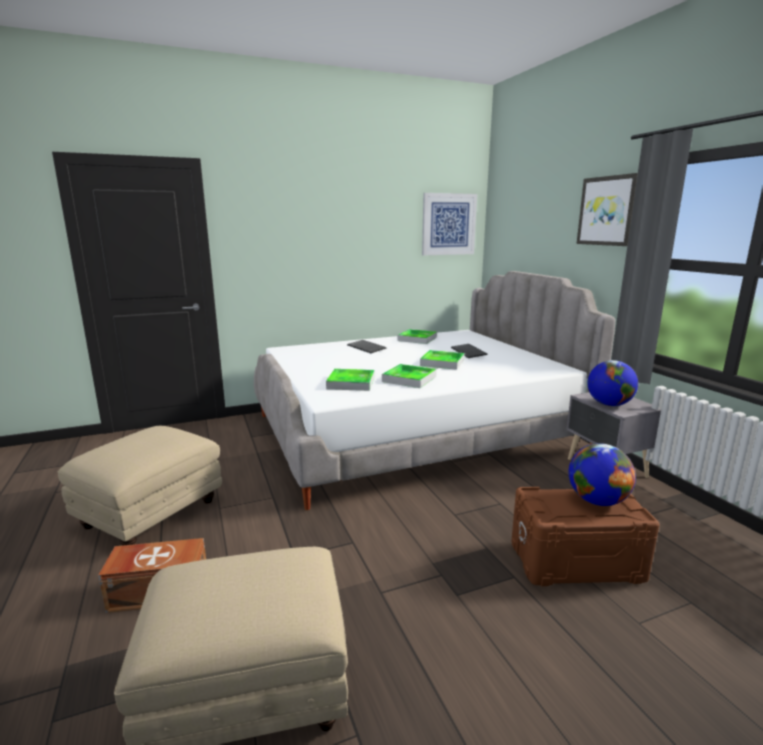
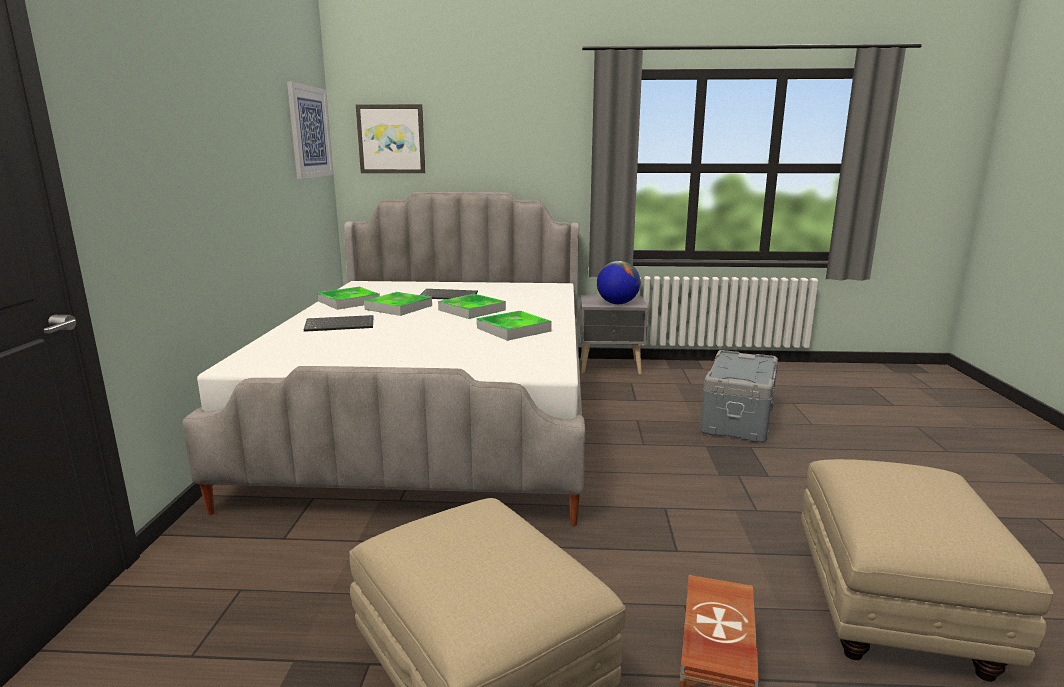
camera: 65 degrees left, 0 degrees up
tray [326,369,375,391] -> tray moved to [364,292,432,316]
brown storage box [511,487,660,586] -> grey storage box [700,350,778,442]
globe [569,443,636,506] -> none
picture [577,173,638,246] -> picture moved to [356,104,425,173]

